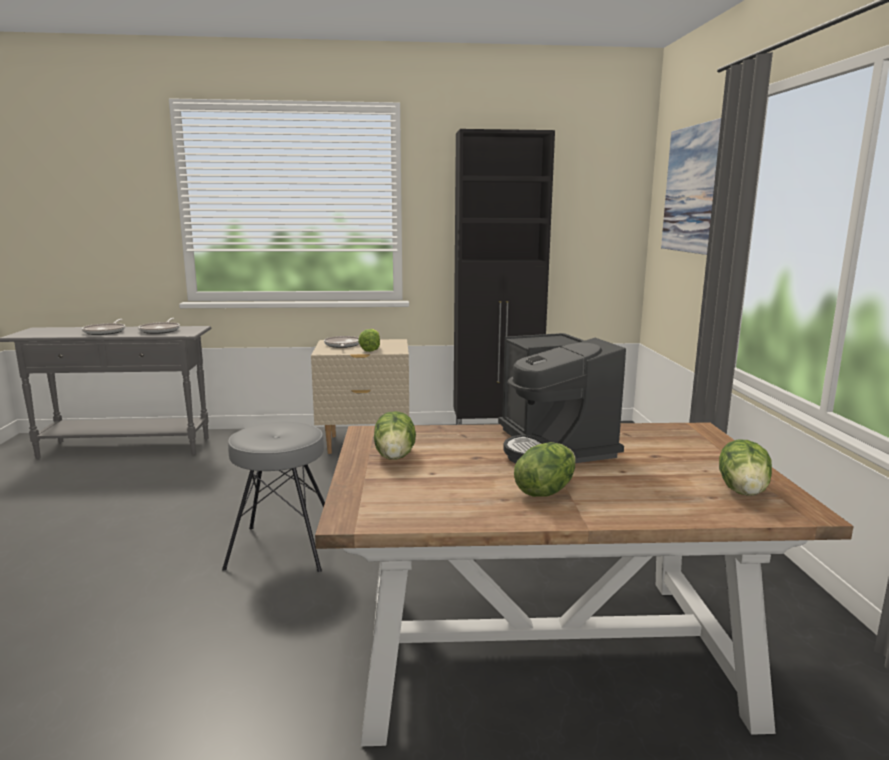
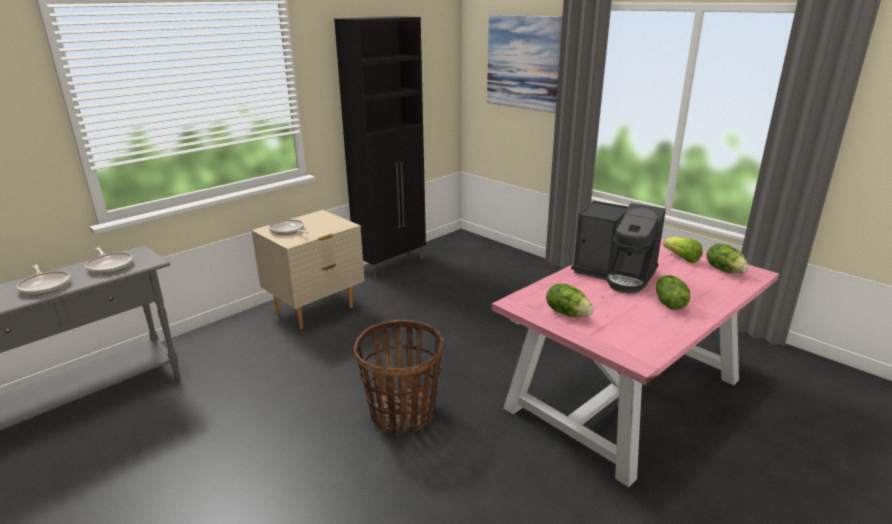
camera: 40 degrees left, 10 degrees up
grey stool [222,422,325,572] -> basket [354,320,444,433]
brown dining table [315,422,854,747] -> pink dining table [492,239,779,487]
lettuce [358,329,380,352] -> lettuce moved to [663,237,703,263]

